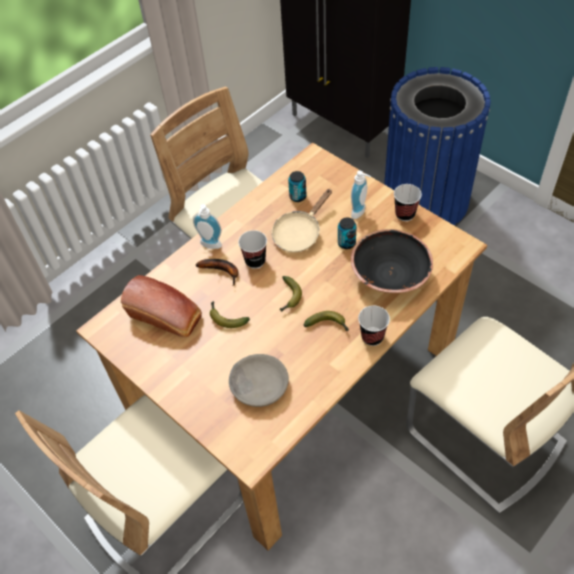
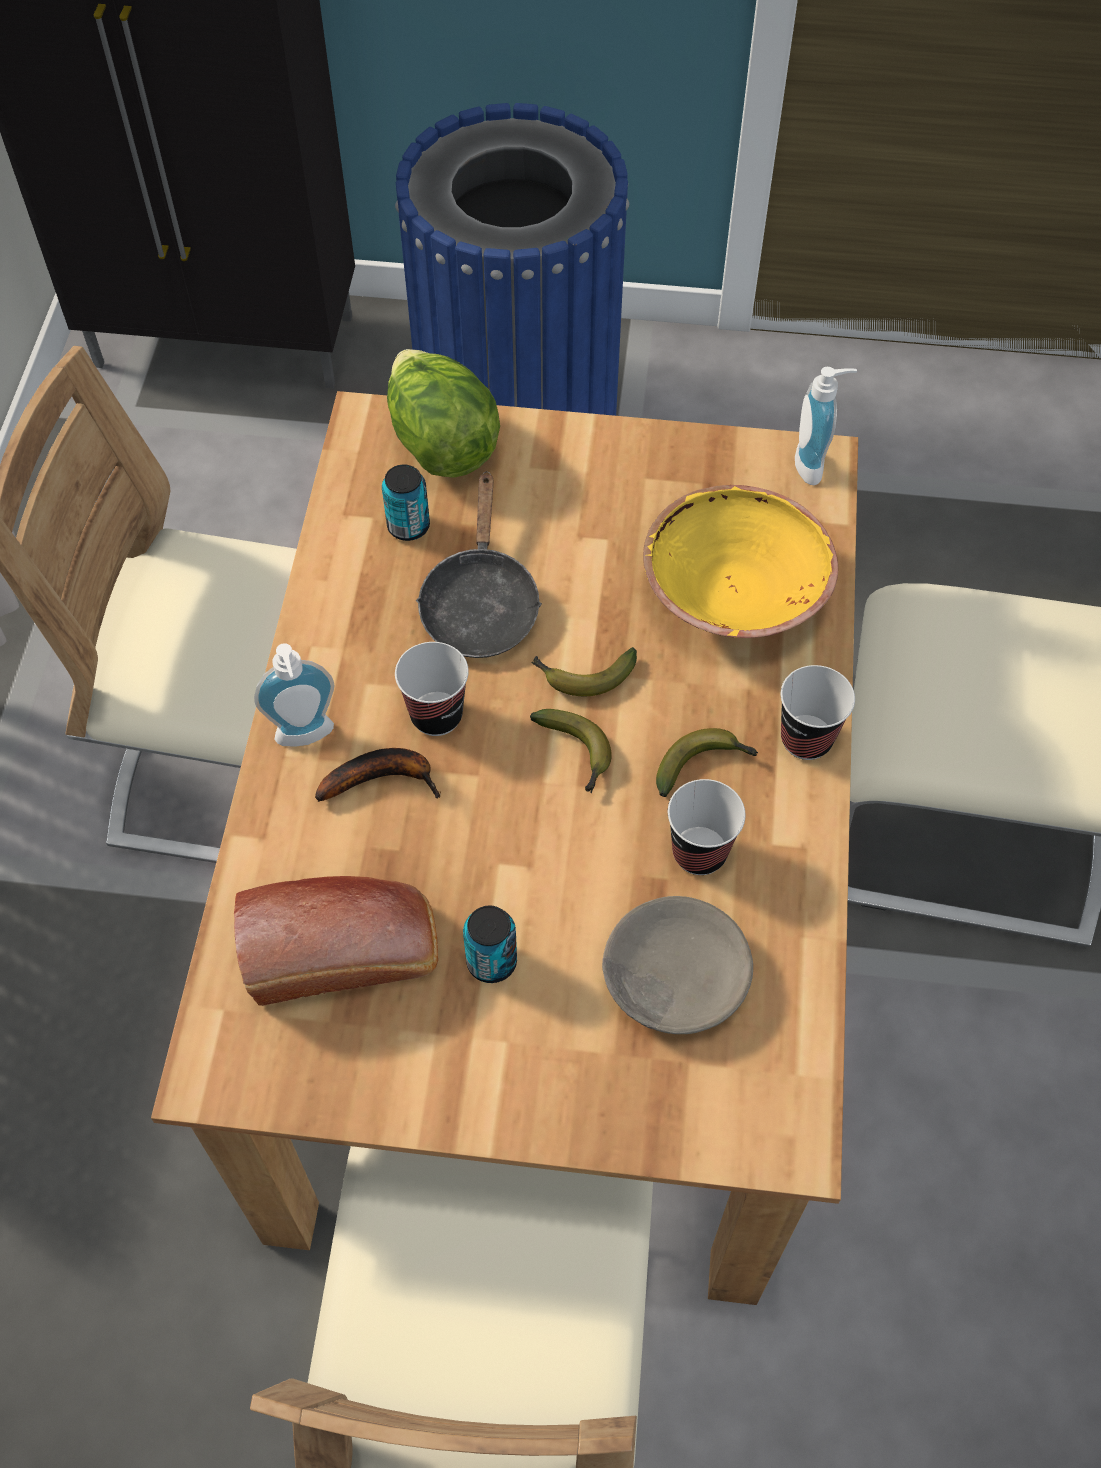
camera: 40 degrees left, 5 degrees up
banana [210,301,250,328] -> banana moved to [531,647,637,696]
beige frying pan [272,189,332,252] -> black frying pan [416,472,542,658]
can [338,217,356,249] -> can moved to [463,905,517,983]
soap dispenser [351,171,371,219] -> soap dispenser moved to [795,367,857,485]
black bowl [351,229,433,293] -> yellow bowl [643,485,838,638]
cup [394,184,422,221] -> cup moved to [668,779,745,875]
none -> lettuce [387,349,500,478]

